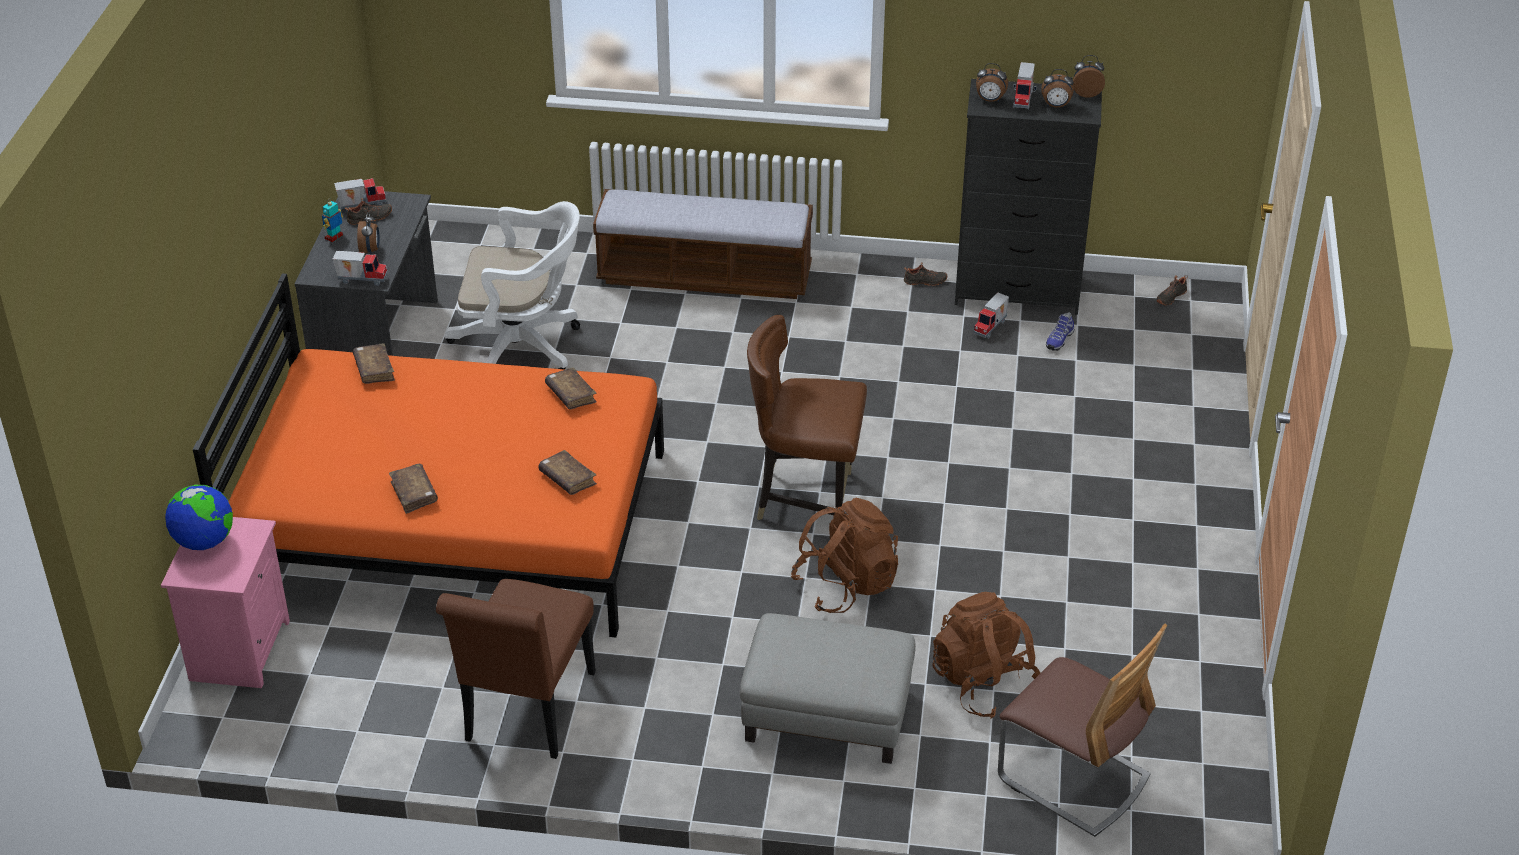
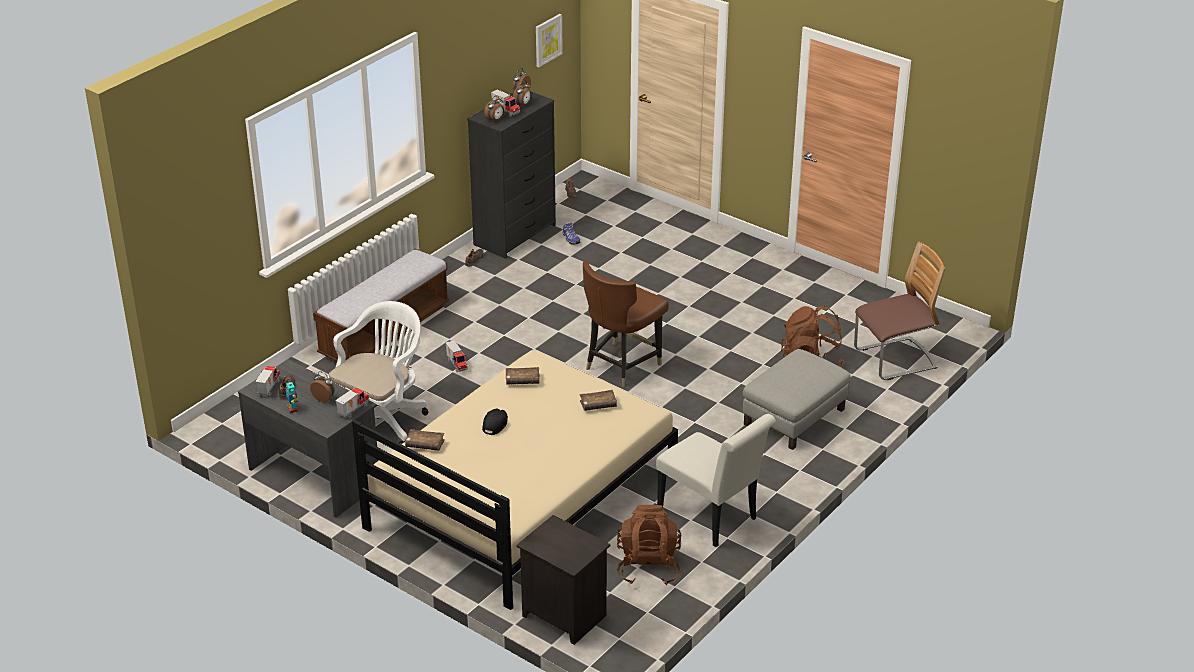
camera: 60 degrees left, 5 degrees down
pink nightstand [161,517,290,688] -> black nightstand [516,515,610,645]
globe [165,485,233,550] -> none
orange bed [193,273,664,637] -> beige bed [352,350,678,610]
brown book [389,464,438,514] -> none
brown chair [436,579,596,759] -> white chair [656,414,776,547]
brown backpack [791,498,898,613] -> brown backpack moved to [617,505,681,585]
toy truck [973,292,1009,339] -> toy truck moved to [446,340,468,372]
none -> black cap [482,408,508,435]
none -> picture [536,14,563,67]

